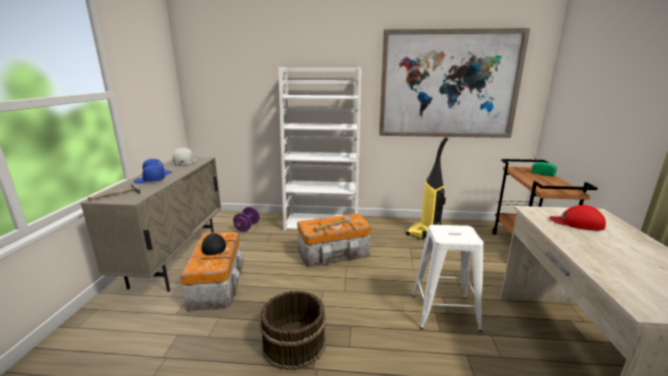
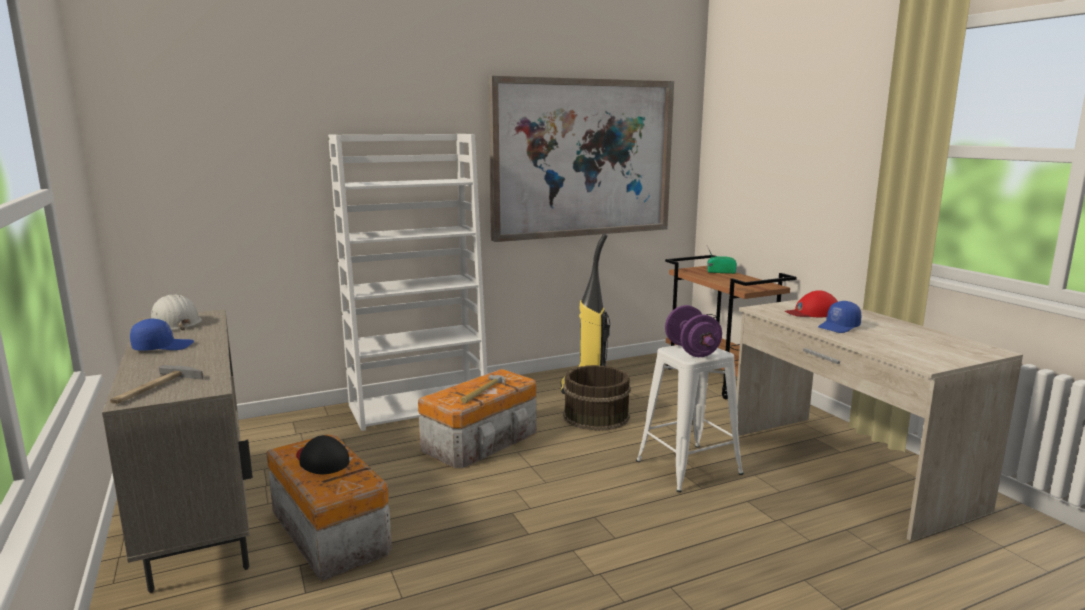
camera: 30 degrees left, 5 degrees down
blue cap [134,165,165,184] -> blue cap moved to [818,301,861,333]
purple dumbbell [233,207,260,232] -> purple dumbbell moved to [665,305,722,357]
brown bucket [260,291,326,370] -> brown bucket moved to [563,365,631,431]

